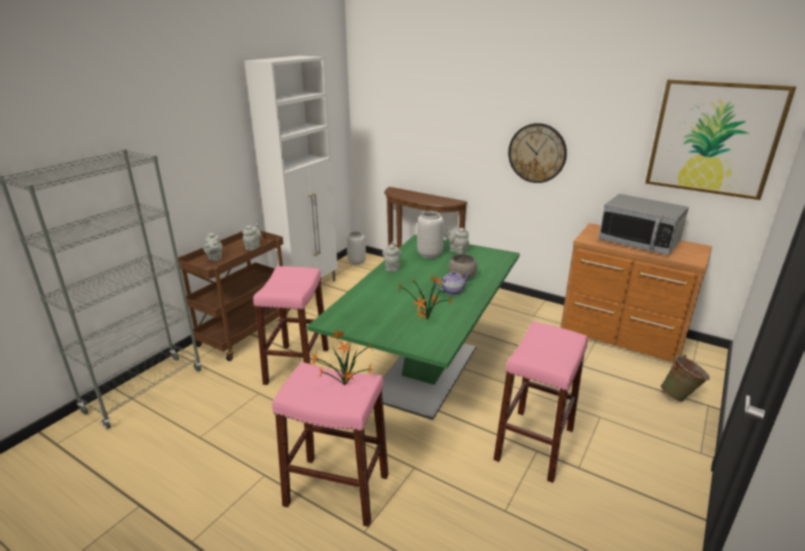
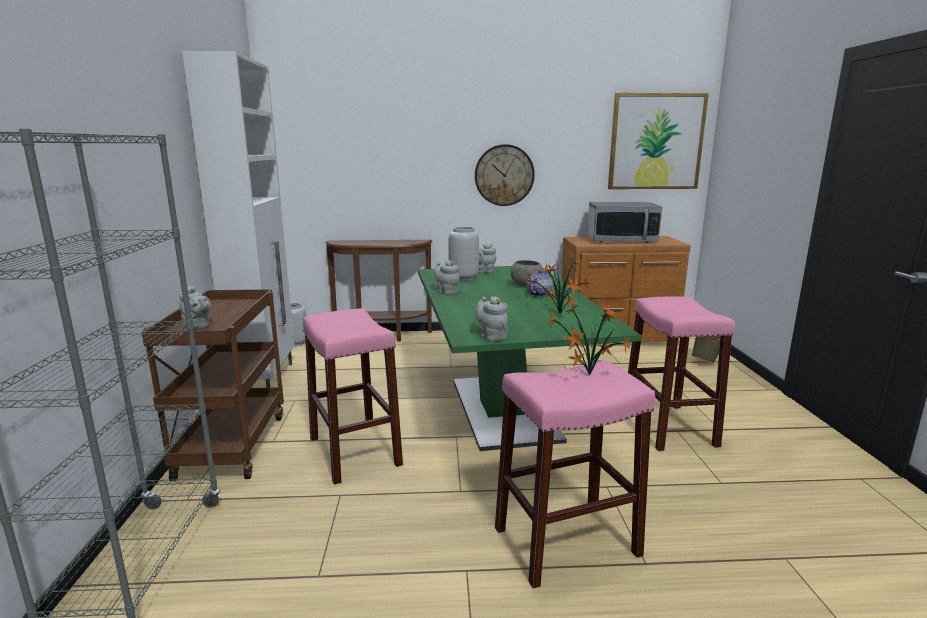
camera: 35 degrees left, 10 degrees down
grey teapot [242,223,261,250] -> grey teapot moved to [476,296,508,341]

